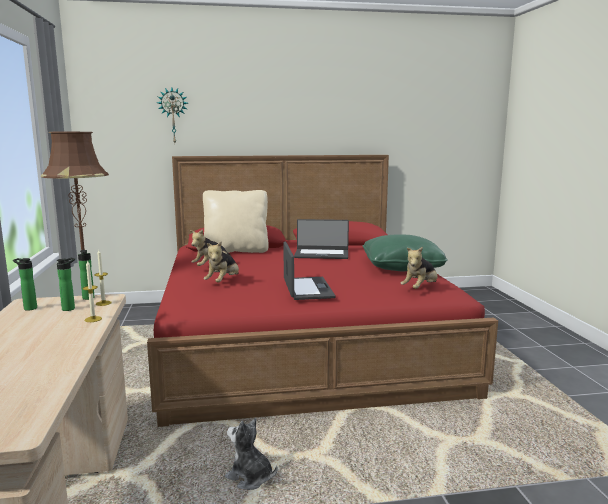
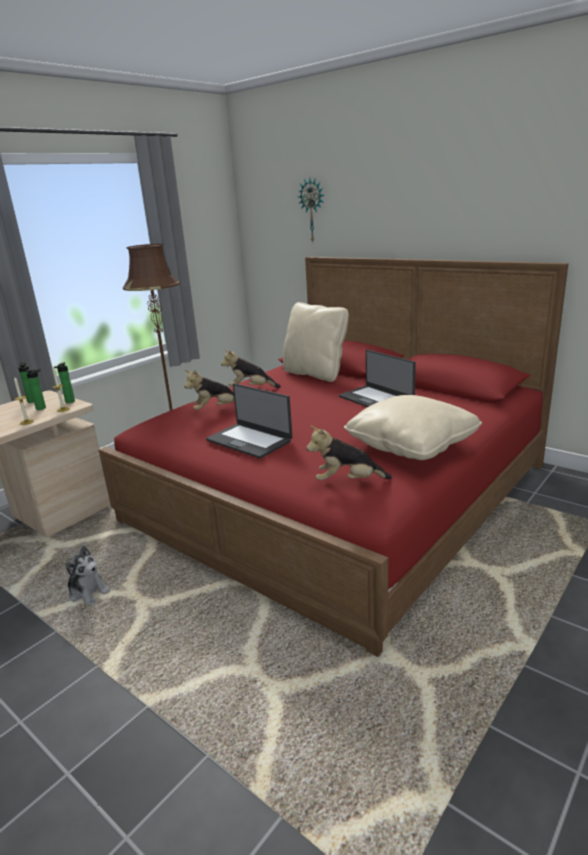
camera: 50 degrees right, 10 degrees up
plush toy [225,418,278,490] -> plush toy turned 135 degrees clockwise [66,546,111,605]
laptop [283,242,336,300] -> laptop turned 90 degrees clockwise [206,383,292,458]
green pillow [363,234,448,271] -> beige pillow [344,395,482,460]

